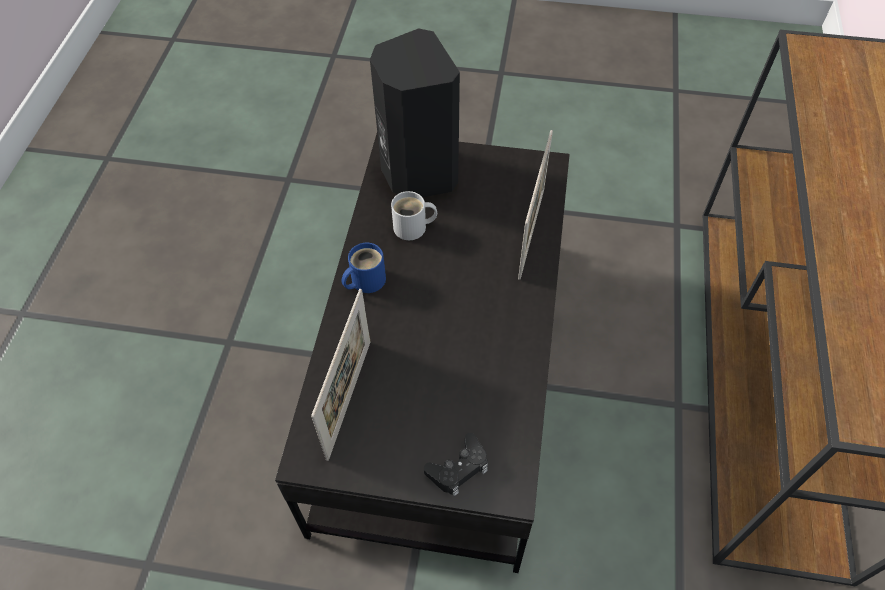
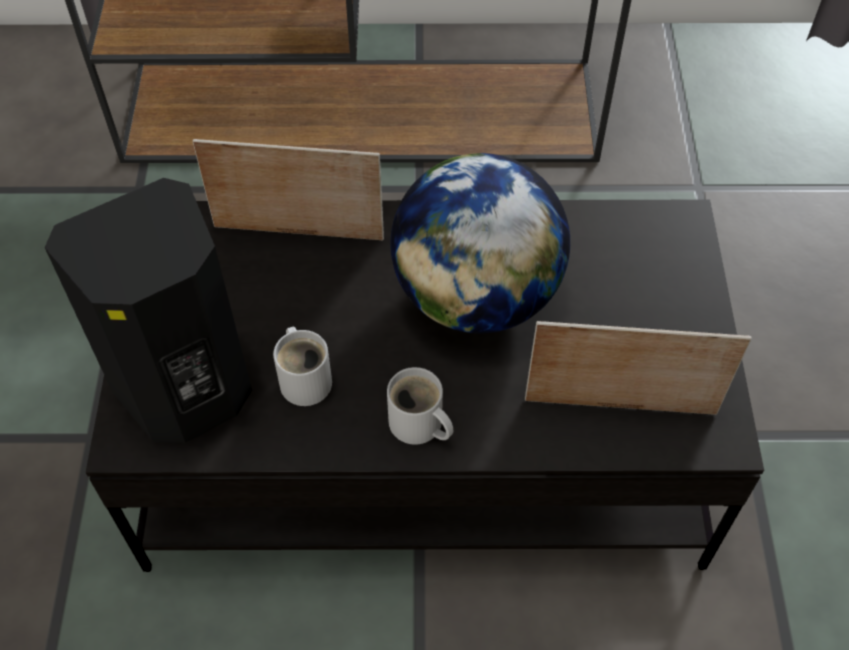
camera: 100 degrees left, 0 degrees up
blue mug [342,243,386,293] -> white mug [387,367,453,445]
black game controller [424,433,488,496] -> none
none -> globe [391,153,570,333]

